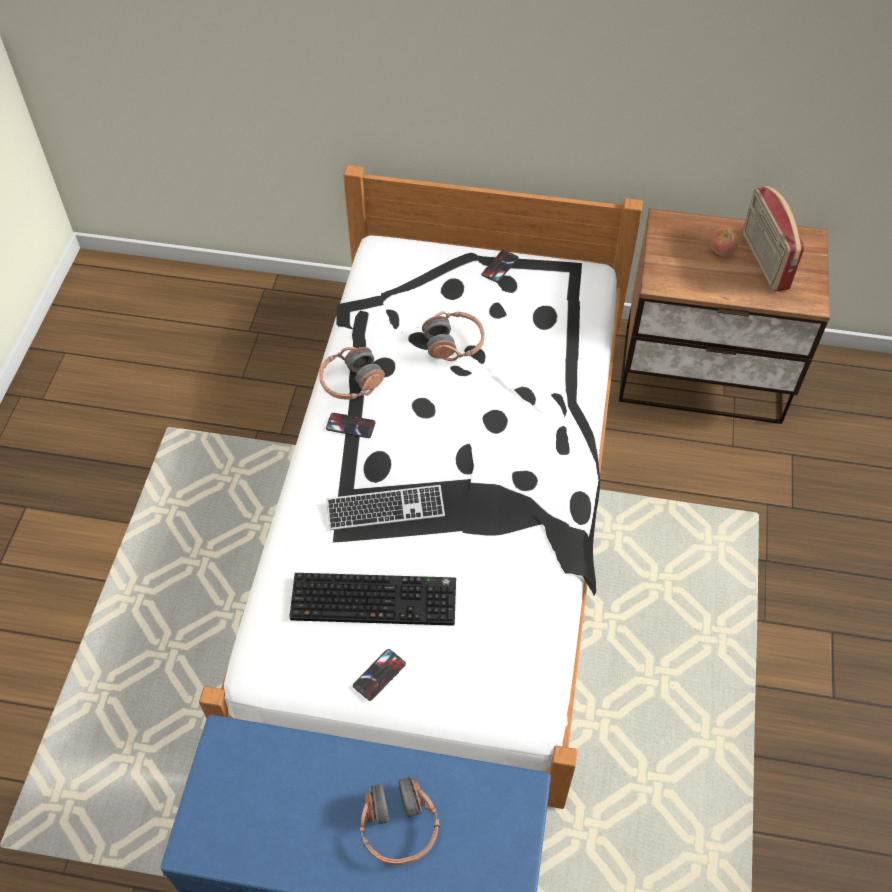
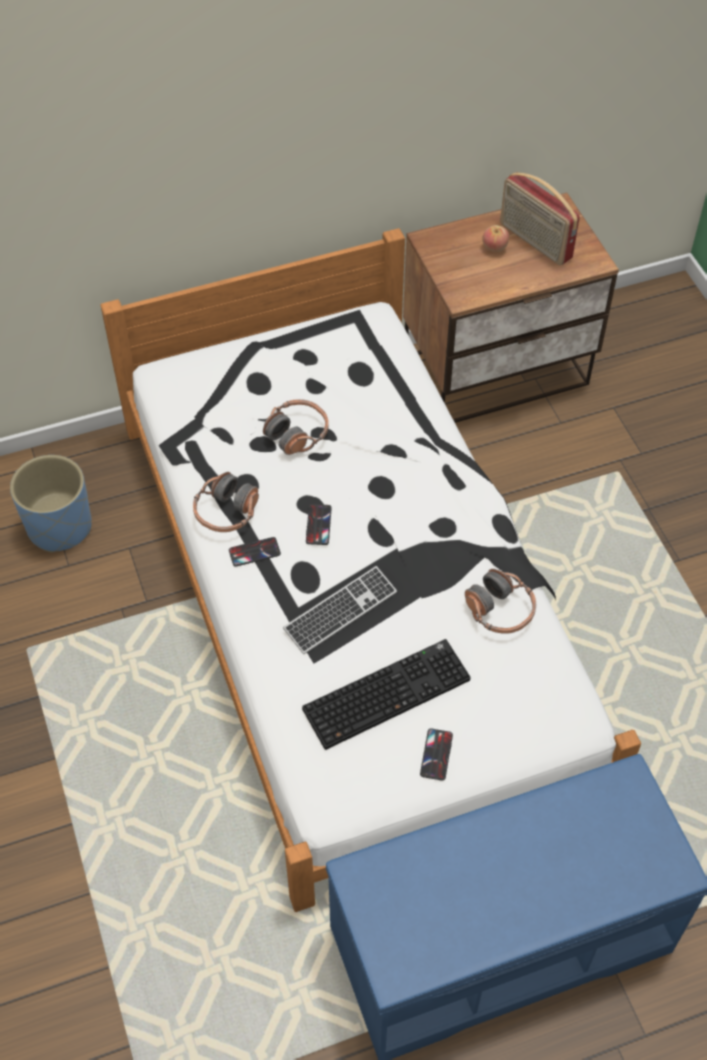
camera: 30 degrees left, 0 degrees up
headphones [360,776,440,865] -> headphones moved to [465,569,536,634]
phone [482,250,519,282] -> phone moved to [306,504,332,545]
none -> blue planter [10,455,92,553]

